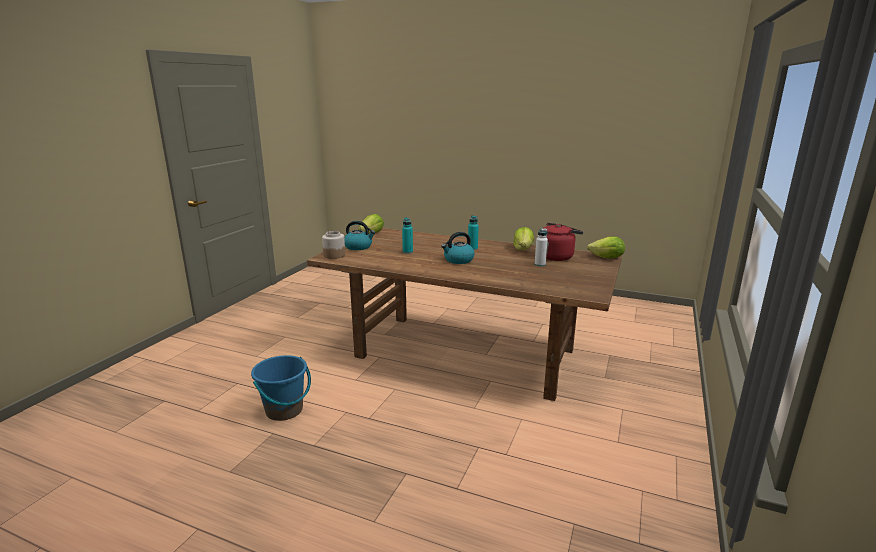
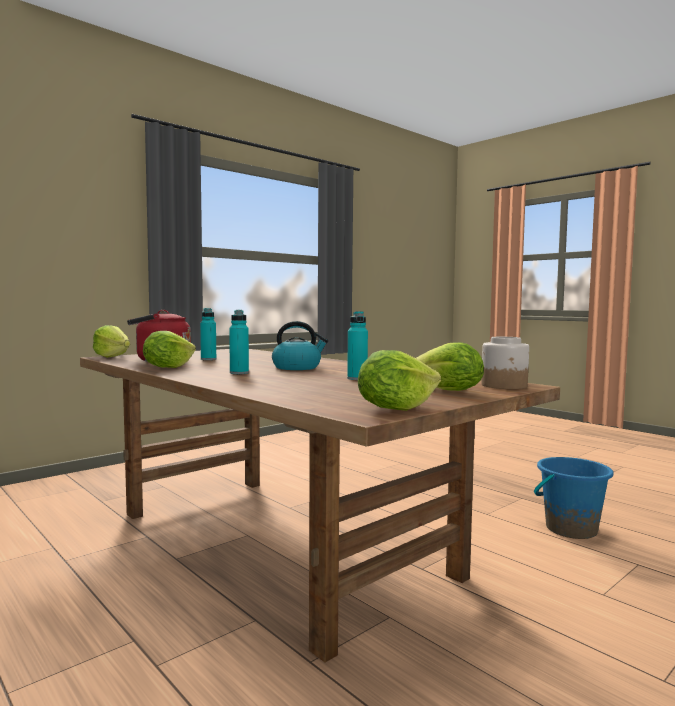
camera: 155 degrees left, 15 degrees down
kettle [344,221,375,250] -> lettuce [416,342,484,391]
white bottle [535,228,548,266] -> turquoise bottle [200,308,216,360]

